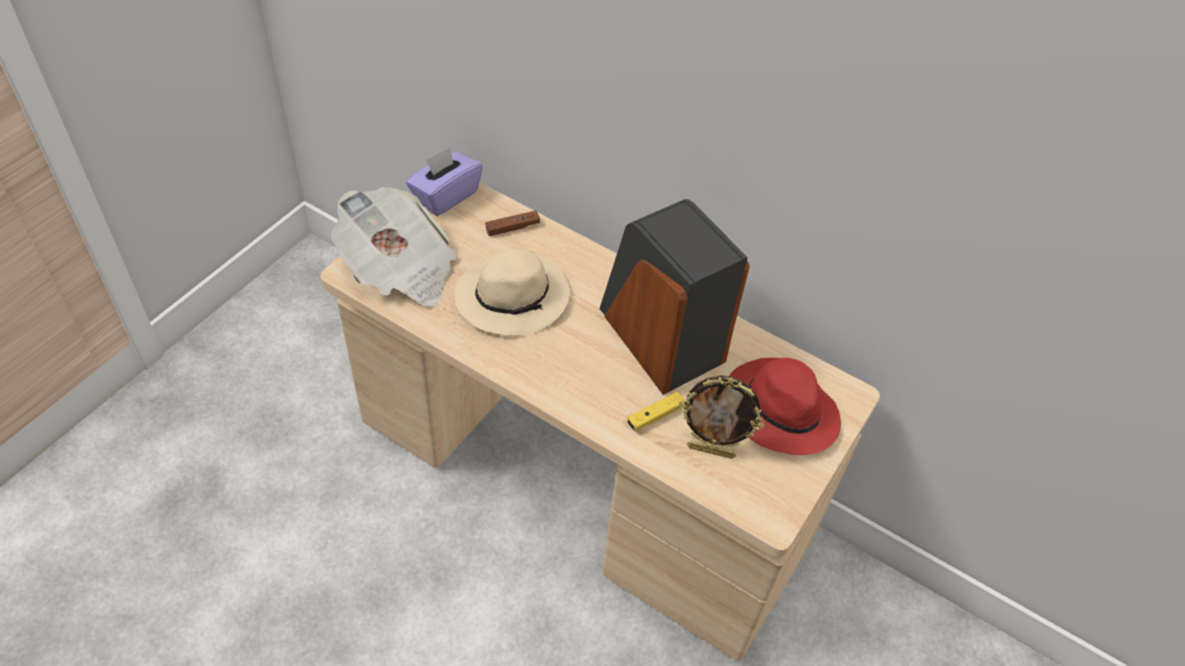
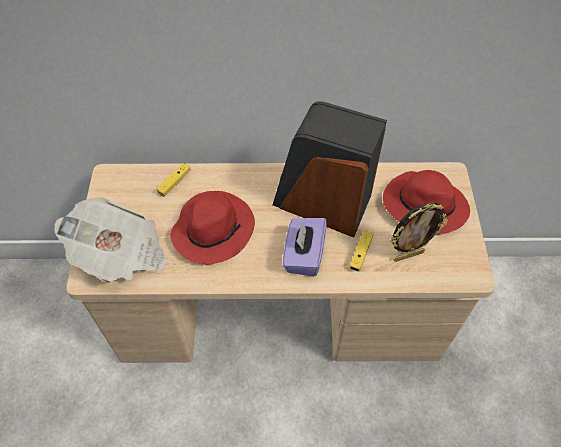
camera: 30 degrees left, 5 degrees up
purple tissue box [406,147,483,216] -> purple tissue box moved to [283,218,326,276]
beige hat [455,249,570,336] -> red hat [170,191,255,264]
brown game controller [485,210,540,236] -> yellow game controller [157,163,191,197]

